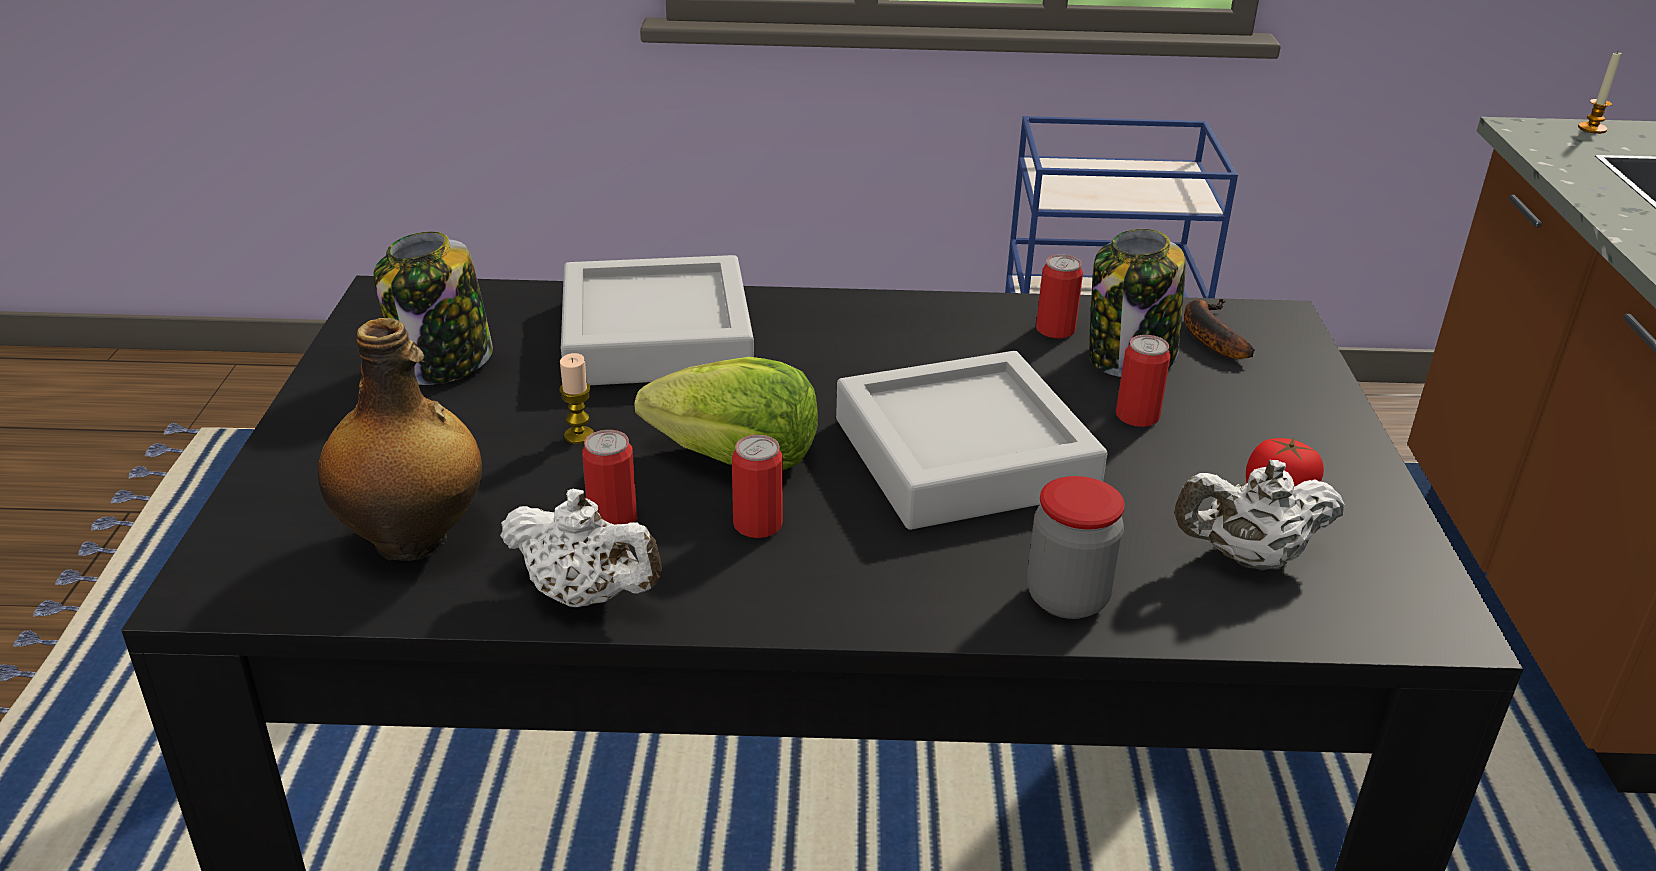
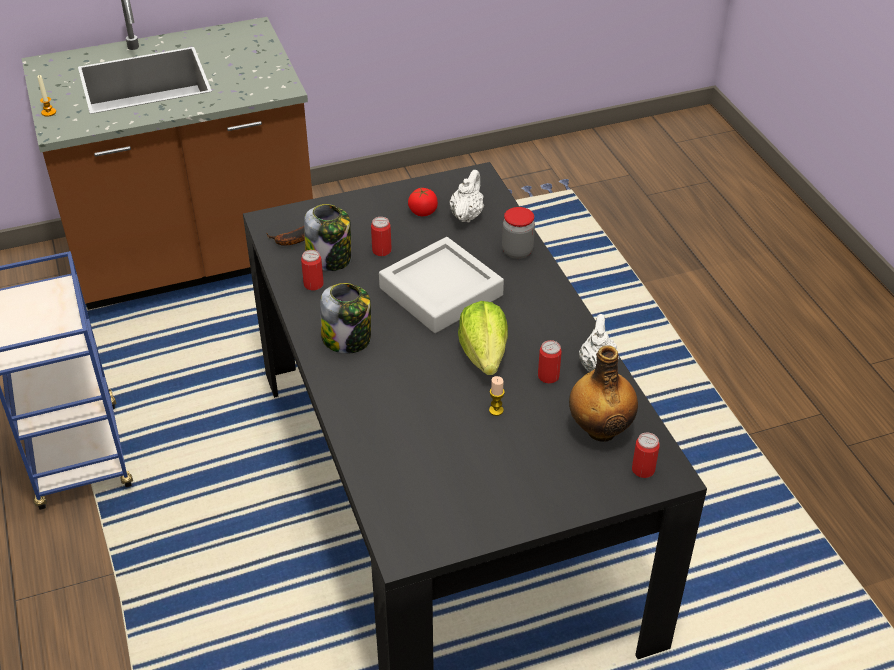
camera: 110 degrees left, 10 degrees up
jar [373,231,493,385] -> jar moved to [320,283,371,354]
grey tray [561,255,754,385] -> none
can [732,435,783,538] -> can moved to [632,433,660,478]
white teapot [1175,460,1345,571] -> white teapot turned 135 degrees counterclockwise [450,170,484,222]

